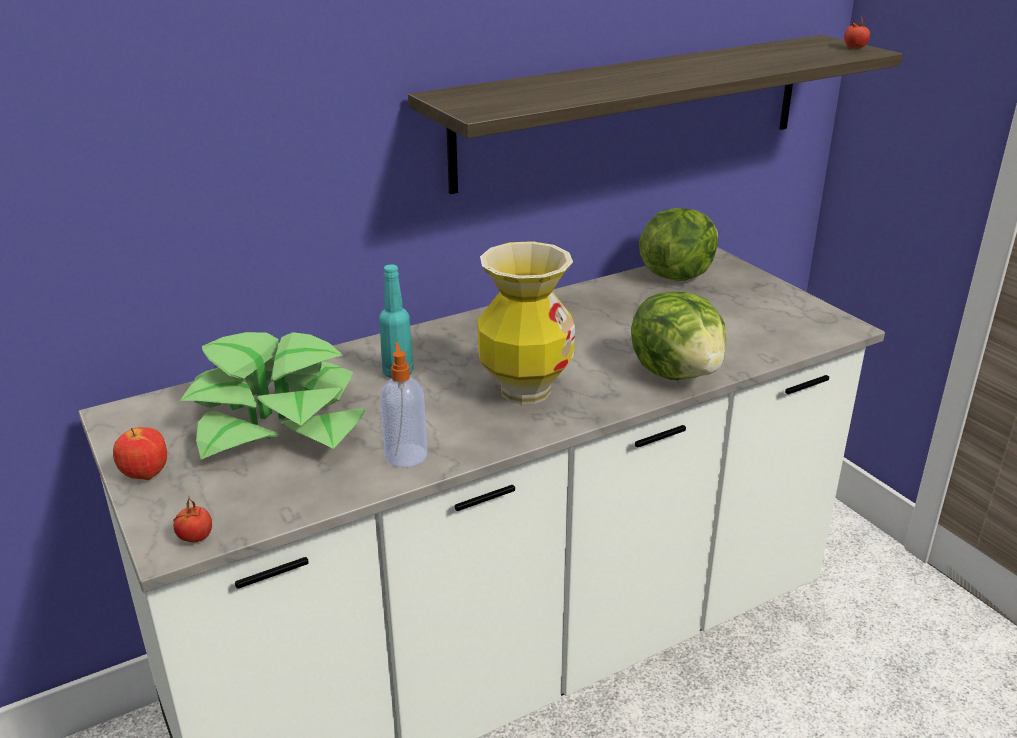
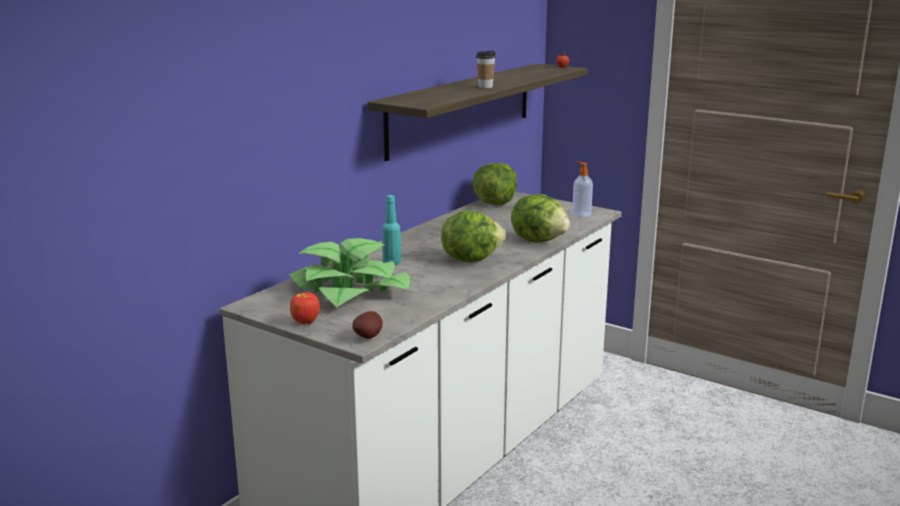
camera: 25 degrees left, 10 degrees down
tomato [173,498,212,543] -> potato [352,311,383,339]
soap dispenser [380,342,427,467] -> soap dispenser moved to [572,161,593,217]
vase [478,241,575,405] -> lettuce [441,210,506,262]
none -> cup [476,51,496,88]

